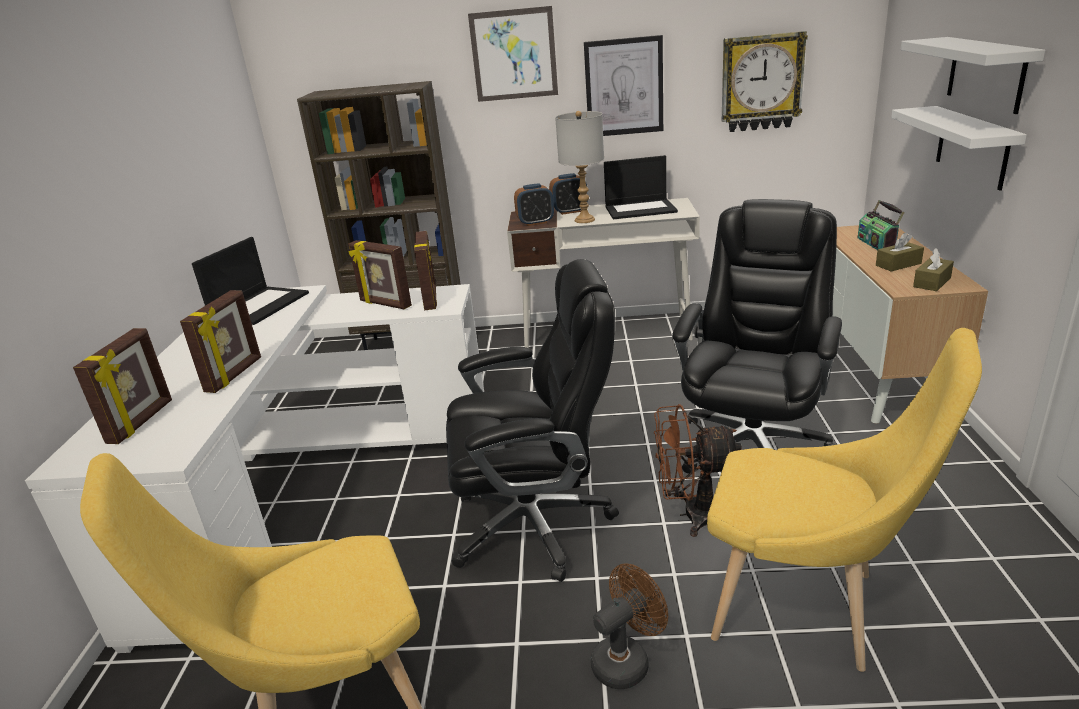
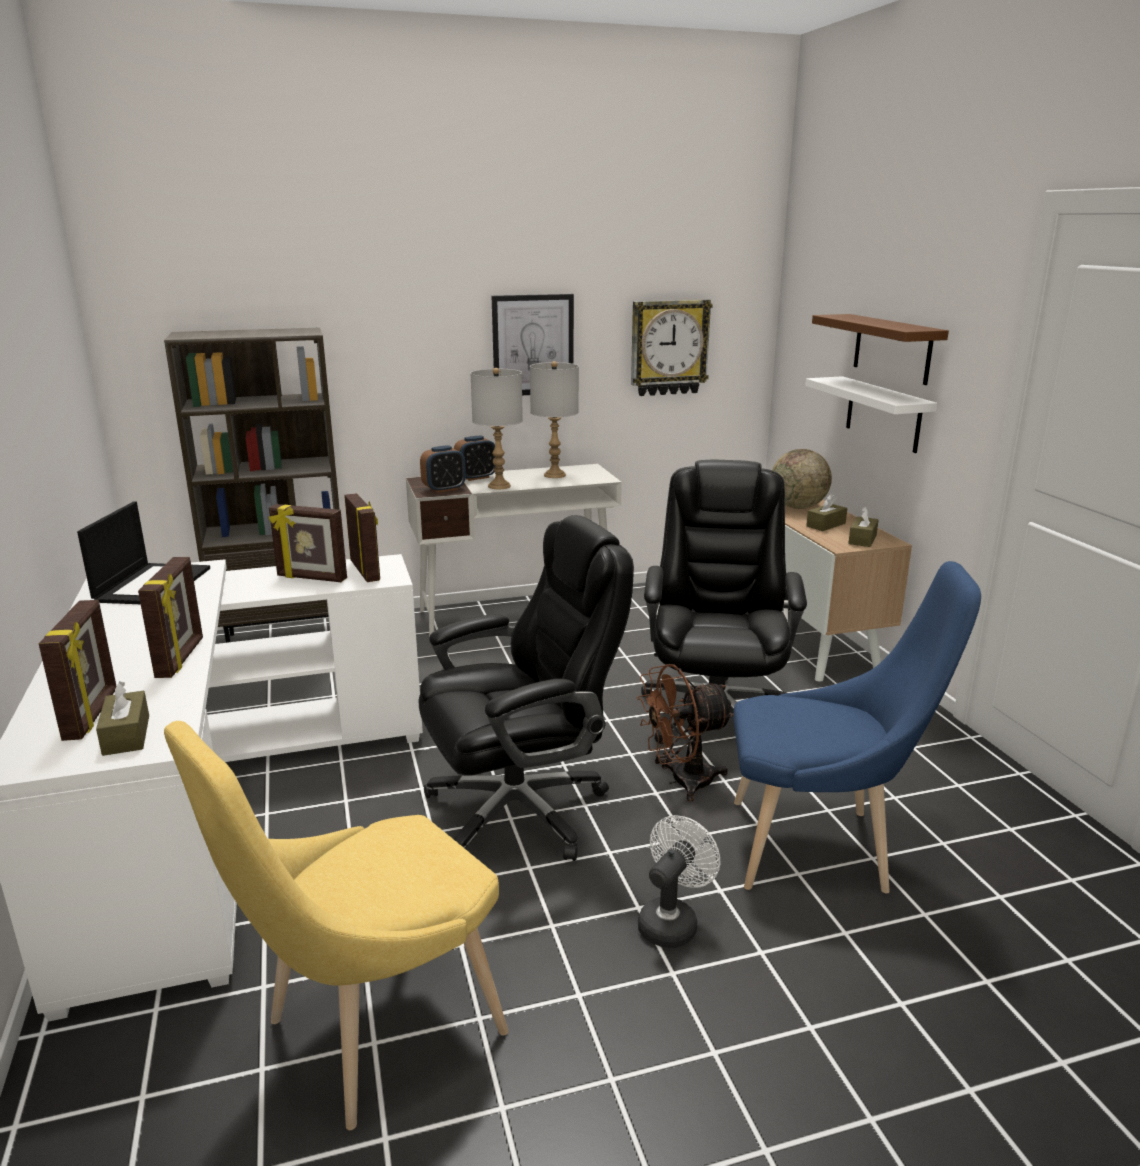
camera: 20 degrees left, 5 degrees down
picture [468,6,558,102] -> none
brown fan [591,563,668,689] -> white fan [638,815,720,948]
laptop [604,155,678,219] -> grey table lamp [530,361,579,478]
yellow chair [707,328,982,672] -> blue chair [733,561,981,893]
radio [858,200,905,250] -> globe [772,449,832,509]
white shelf [900,37,1045,114] -> brown shelf [812,314,949,385]
none -> brown tissue box [96,681,149,756]

